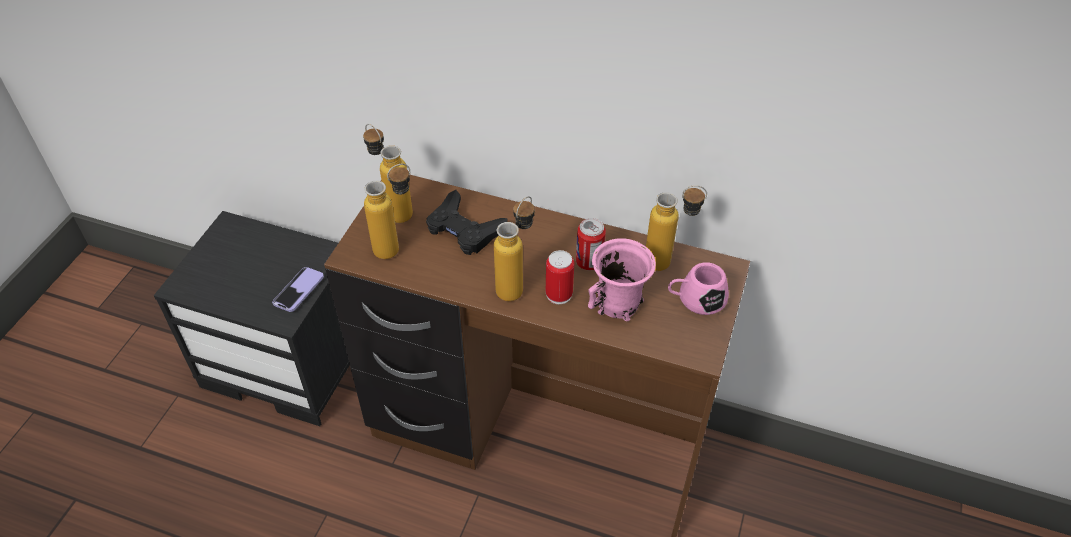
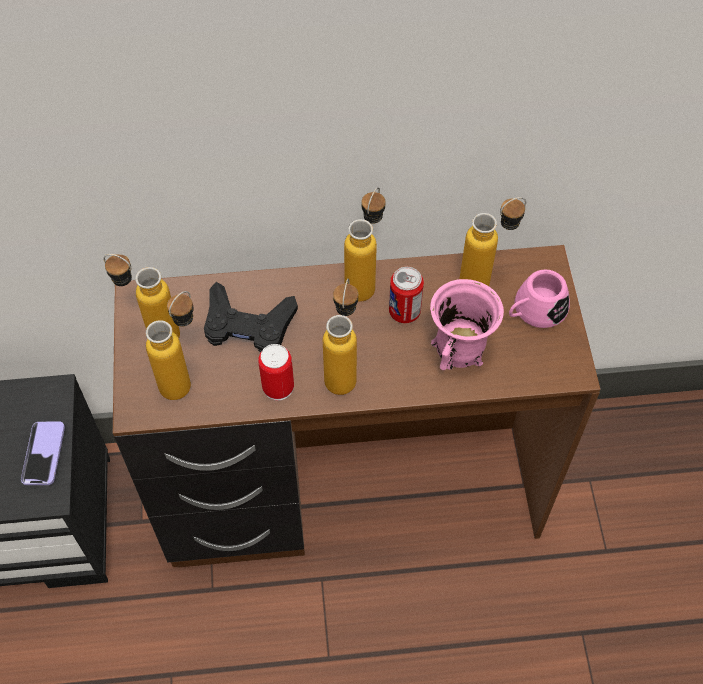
camera: 25 degrees left, 10 degrees up
can [546,250,574,304] -> can moved to [258,344,294,401]
none -> bottle [344,187,386,302]

